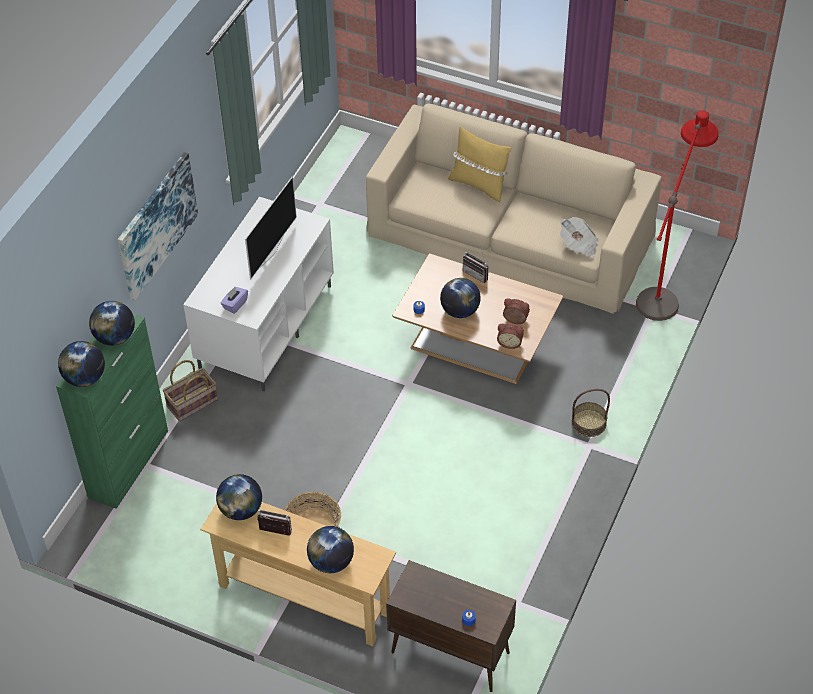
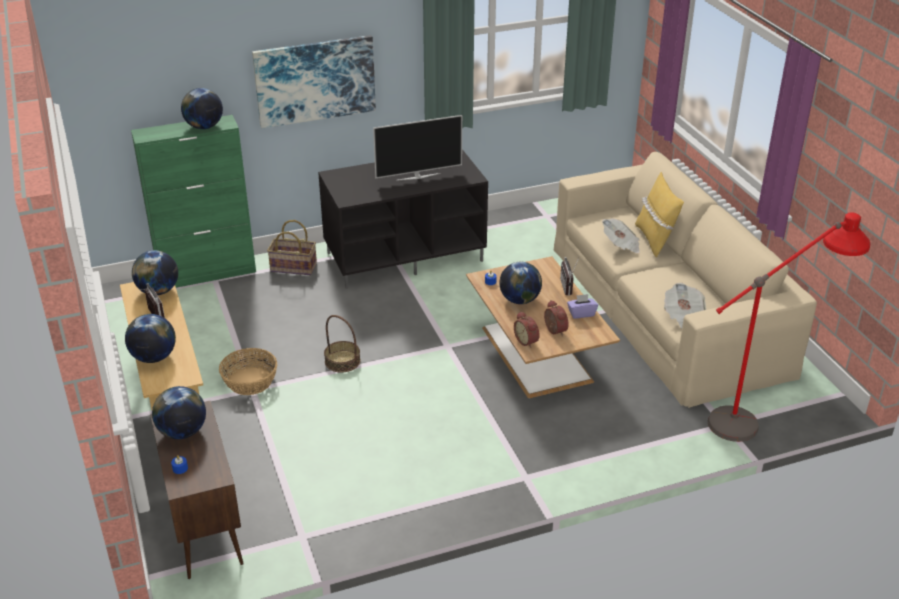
camera: 45 degrees right, 15 degrees down
globe [58,341,105,387] -> globe moved to [152,386,206,439]
white tv stand [183,197,334,391] -> black tv stand [318,149,488,289]
purple tissue box [220,287,248,314] -> purple tissue box moved to [567,294,598,319]
basket [572,389,610,437] -> basket moved to [324,315,361,373]
none -> newspaper [602,218,640,253]

